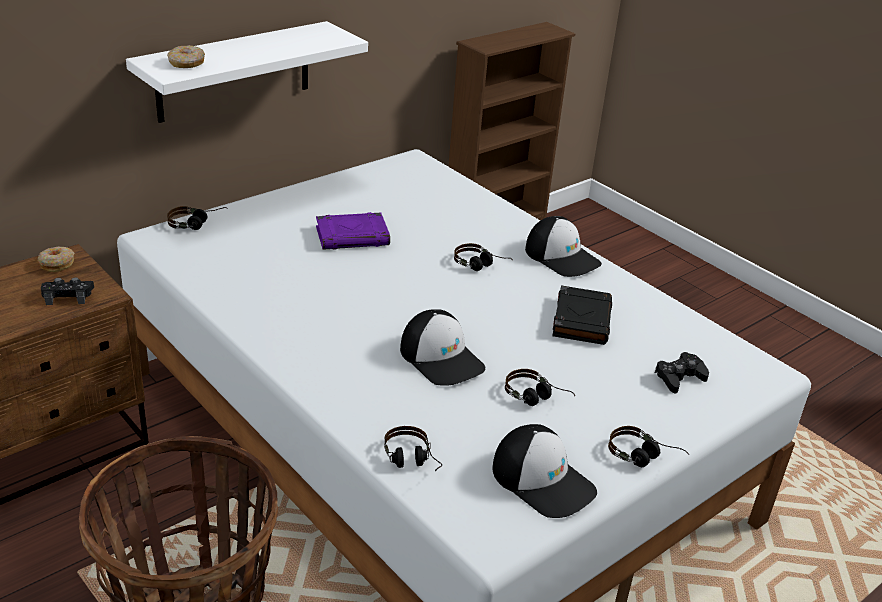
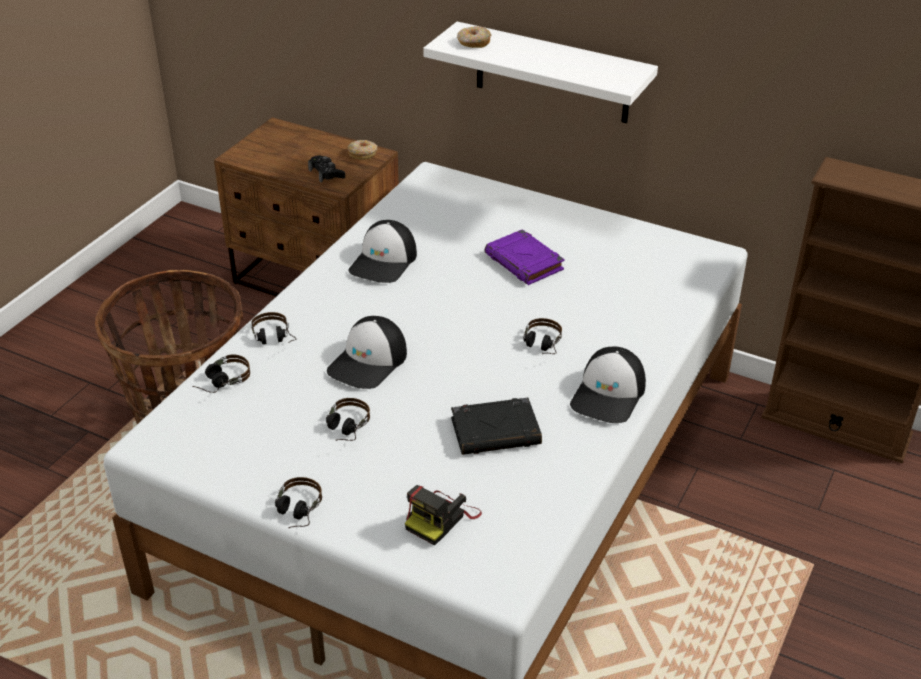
camera: 70 degrees right, 5 degrees up
headphones [167,206,228,230] -> headphones moved to [251,312,297,344]
cap [492,424,597,518] -> cap moved to [349,220,417,283]
black game controller [655,352,709,393] -> camera [405,485,482,546]

